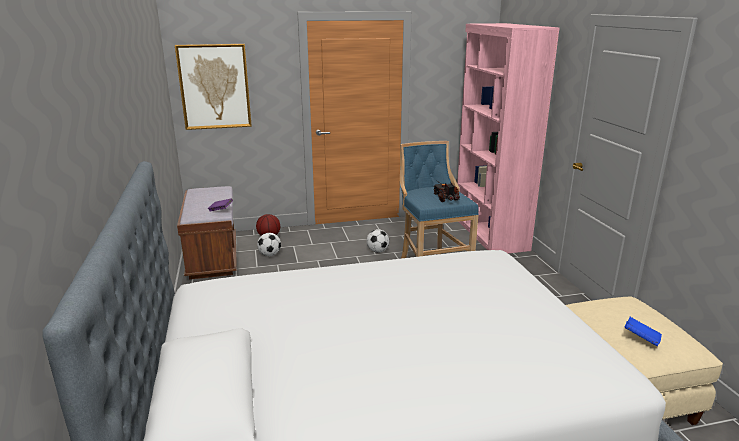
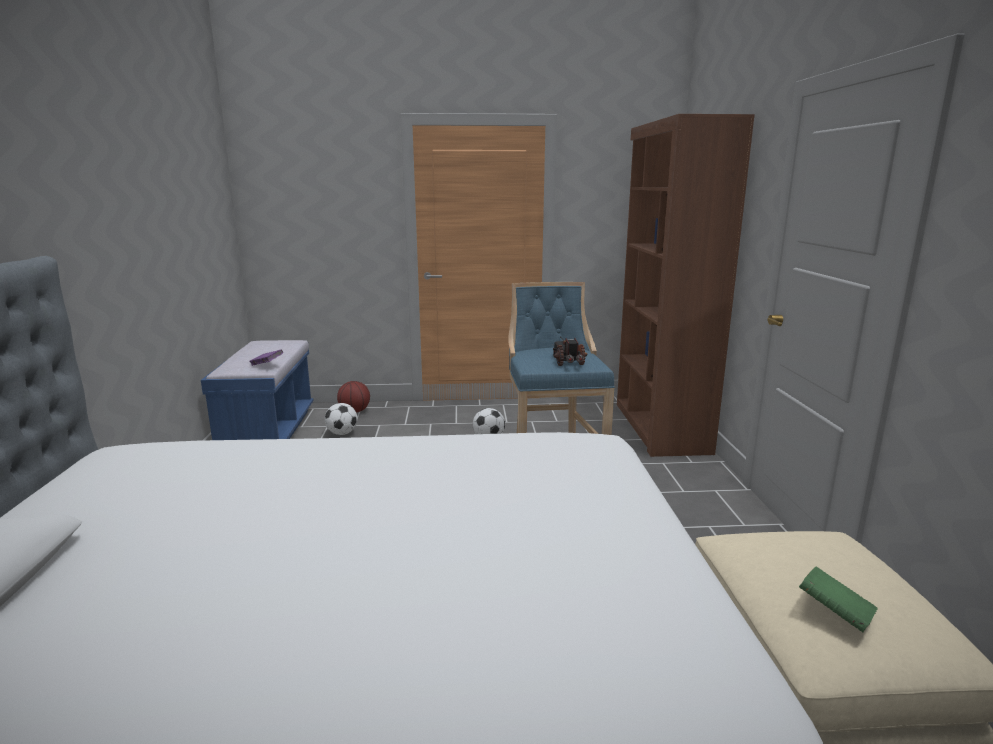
camera: 10 degrees right, 5 degrees down
picture [175,44,252,130] -> none
brown bench [177,186,237,280] -> blue bench [201,340,314,440]
pink bookcase [457,23,560,254] -> brown bookcase [617,114,755,457]
blue book [625,317,662,346] -> green book [799,567,878,632]

